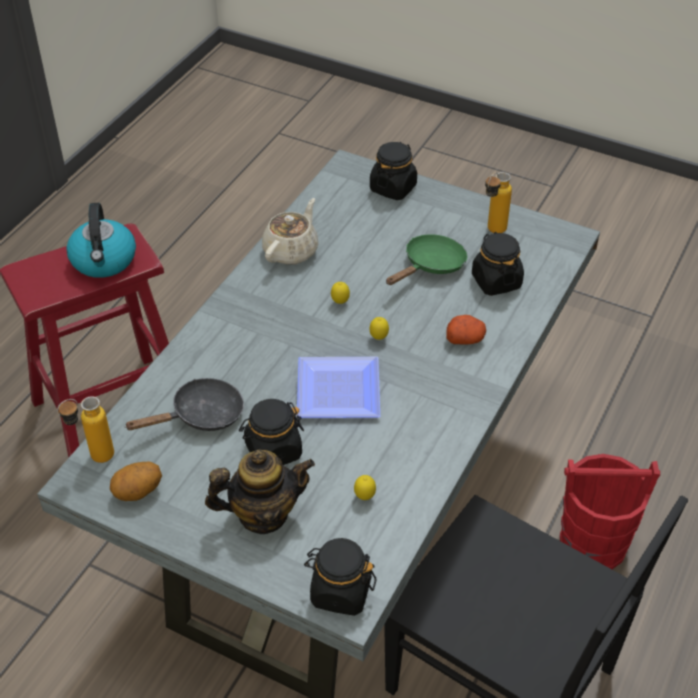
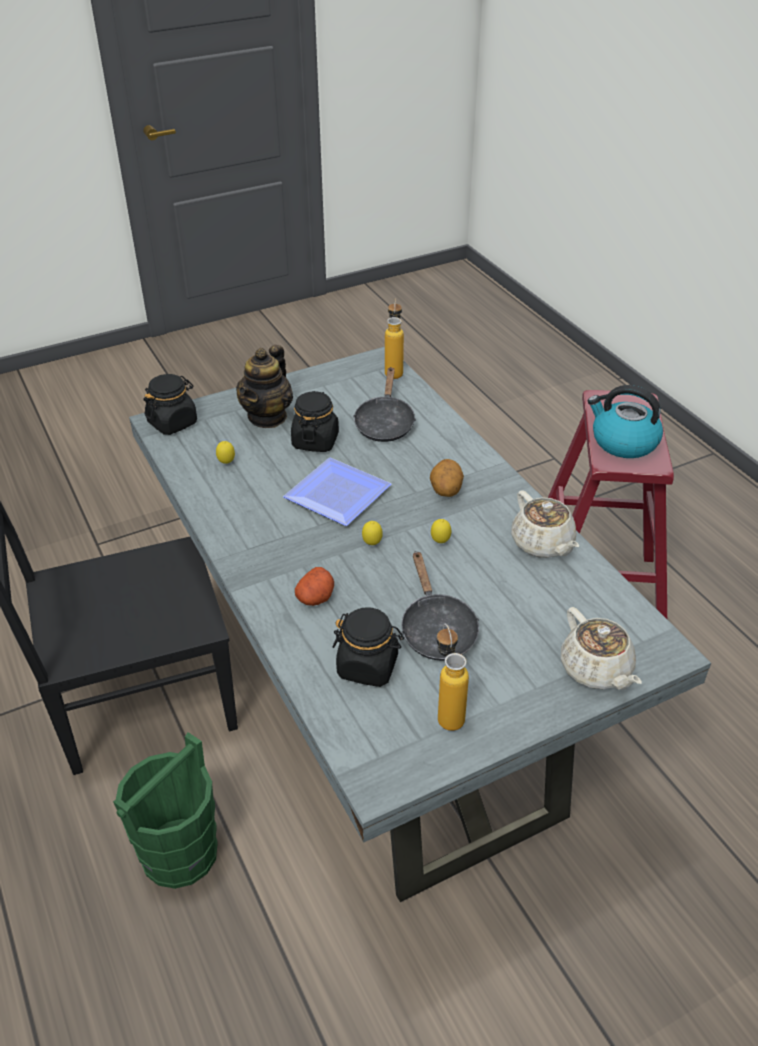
camera: 125 degrees right, 5 degrees down
potato [110,462,162,501] -> potato moved to [430,459,464,497]
black jar [370,142,417,200] -> beige teapot [561,607,642,690]
green frying pan [386,234,468,285] -> black frying pan [401,551,479,661]
red bucket [560,454,660,569] -> green bucket [113,732,218,889]

